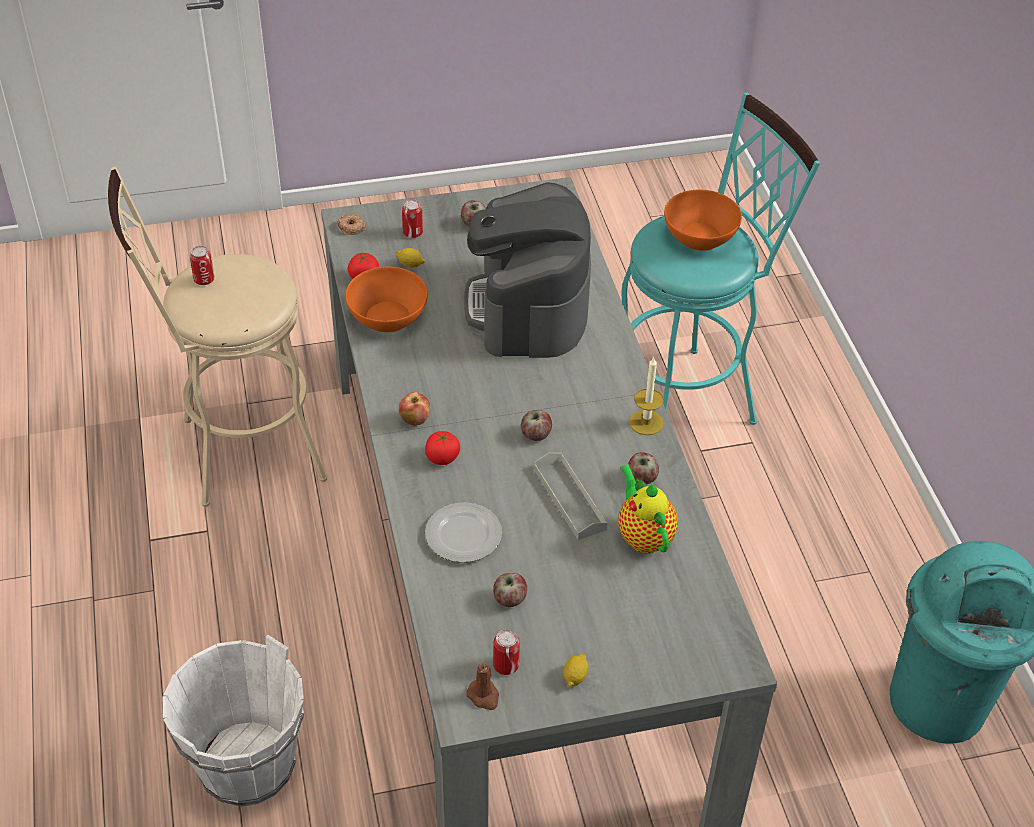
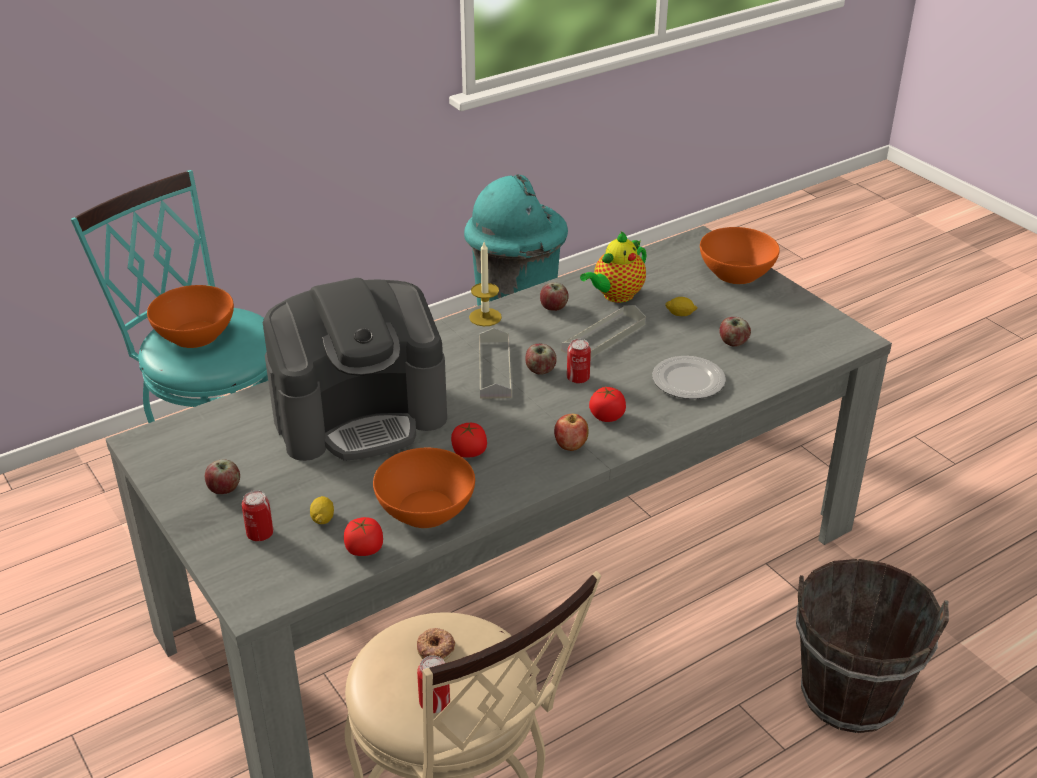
camera: 110 degrees left, 10 degrees down
white bucket [163,635,304,807] -> brown bucket [796,559,949,733]
donut [337,214,366,235] -> donut moved to [417,628,455,661]
brown candle [466,661,499,710] -> none
can [493,629,520,675] -> can moved to [567,339,591,384]
lemon [563,654,588,687] -> lemon moved to [665,297,697,316]
none -> tomato [451,423,487,458]
none -> grey tray [479,328,511,399]
none -> orange bowl [700,227,780,284]

